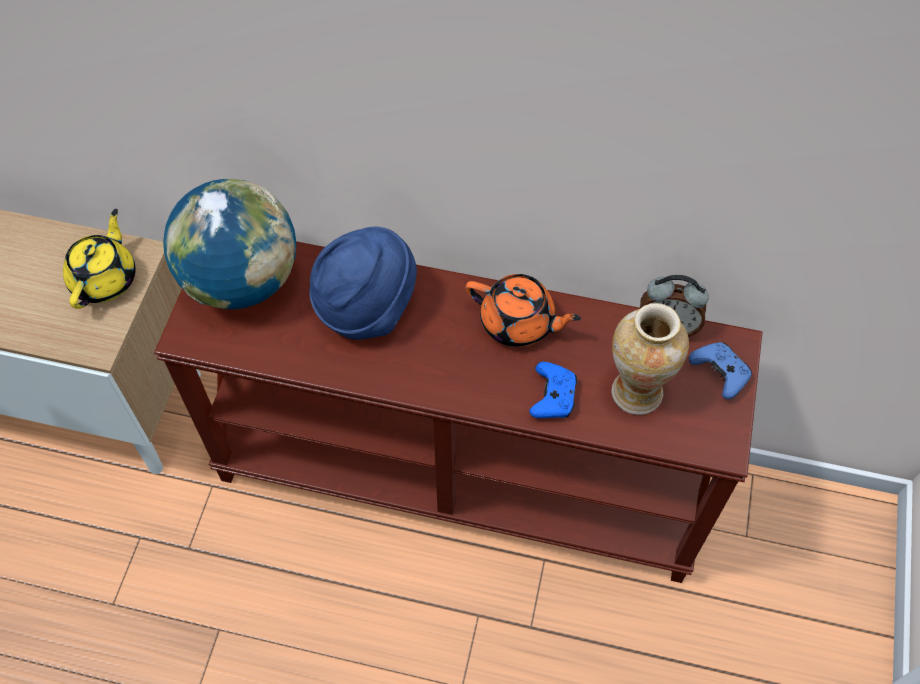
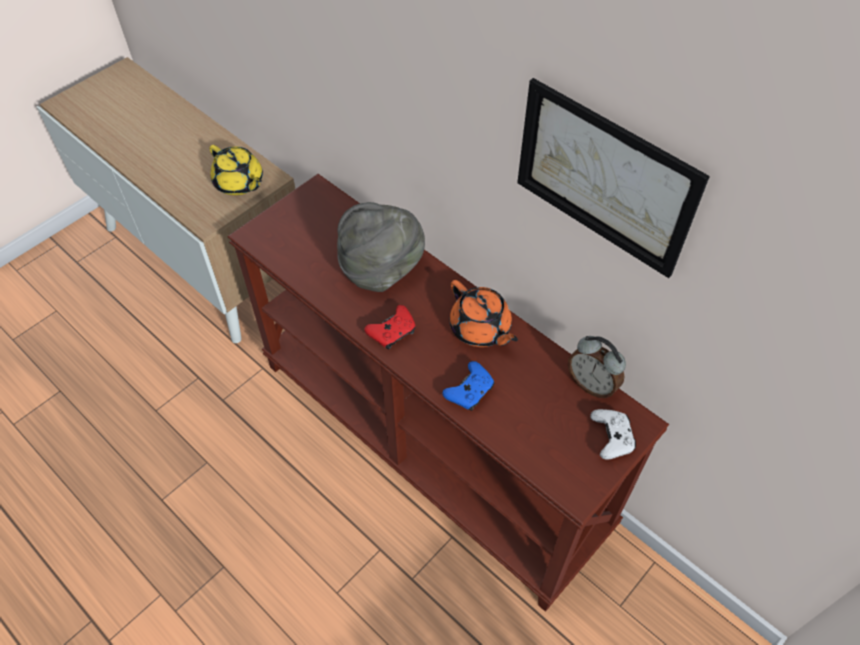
camera: 30 degrees right, 5 degrees down
yellow teapot [63,209,136,309] -> yellow teapot turned 90 degrees clockwise [209,145,263,195]
globe [163,179,296,309] -> none
blue hat [309,227,417,340] -> grey hat [337,202,425,292]
vase [612,303,689,415] -> none
blue game controller [689,342,752,399] -> white game controller [590,409,636,460]
none -> red game controller [365,305,416,349]
none -> picture [517,78,710,278]

